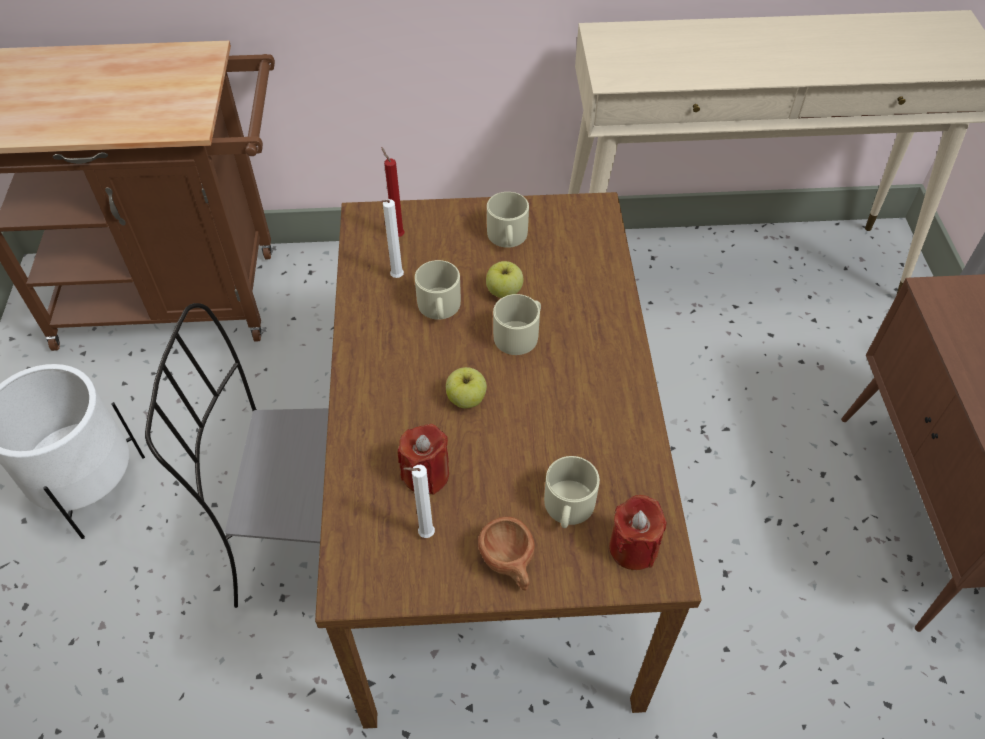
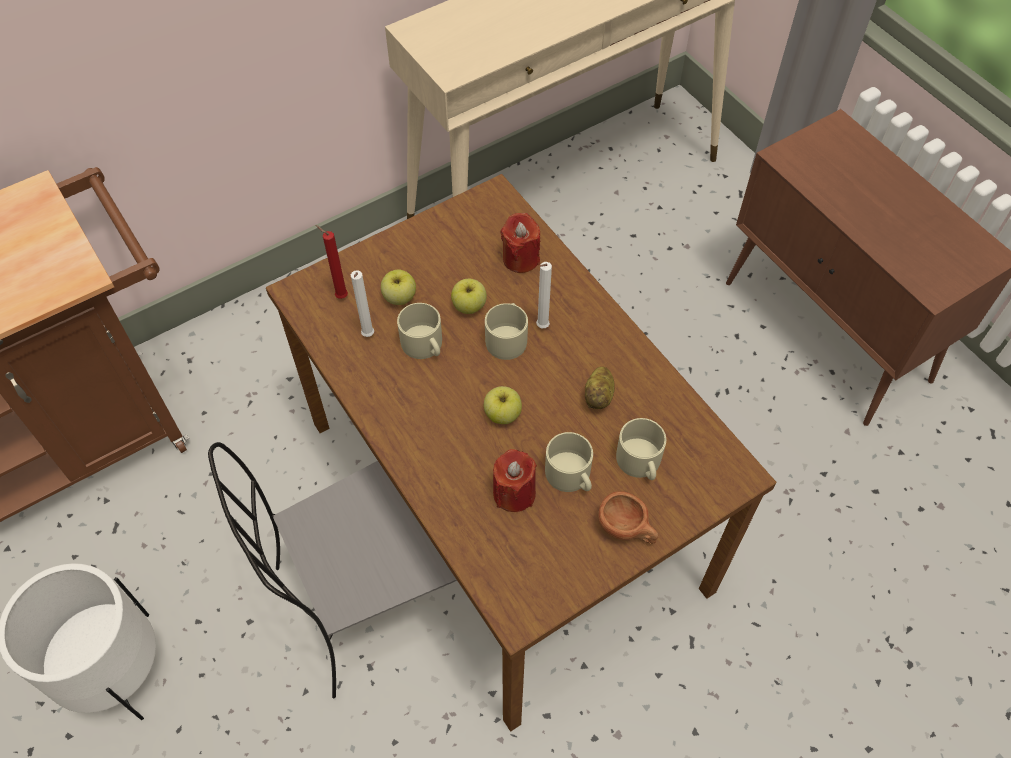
camera: 30 degrees left, 5 degrees up
white candle [403,465,435,538] -> white candle moved to [536,262,552,328]
beige mug [487,192,529,248] -> beige mug moved to [545,432,593,492]
red candle [609,495,667,570] -> red candle moved to [501,213,540,273]
none -> apple [381,269,416,305]
none -> potato [585,367,615,410]

